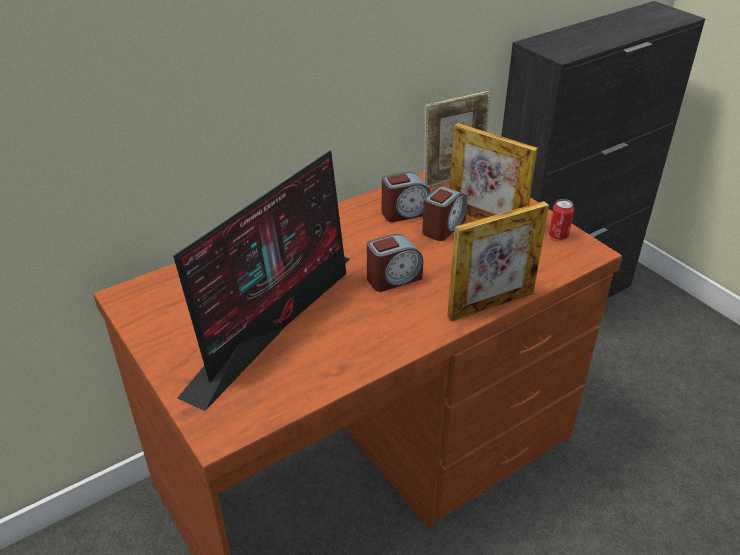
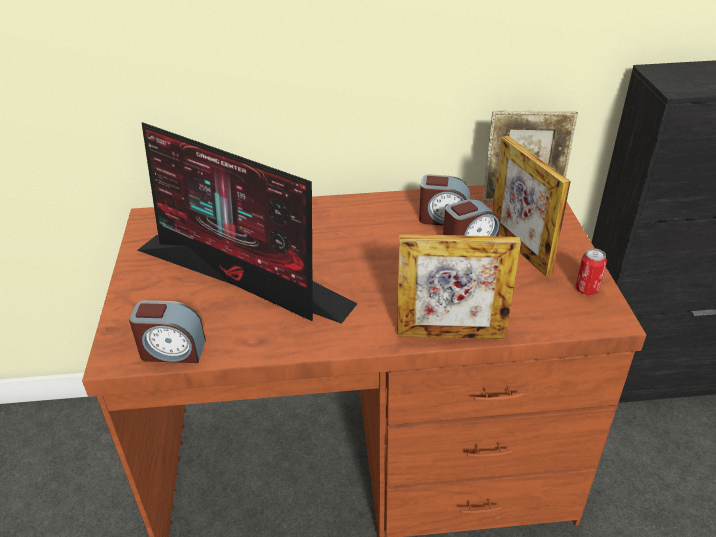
camera: 30 degrees right, 0 degrees up
monitor [173,151,349,411] -> monitor turned 60 degrees clockwise [137,122,357,324]
alarm clock [367,234,423,292] -> alarm clock moved to [129,300,206,363]

